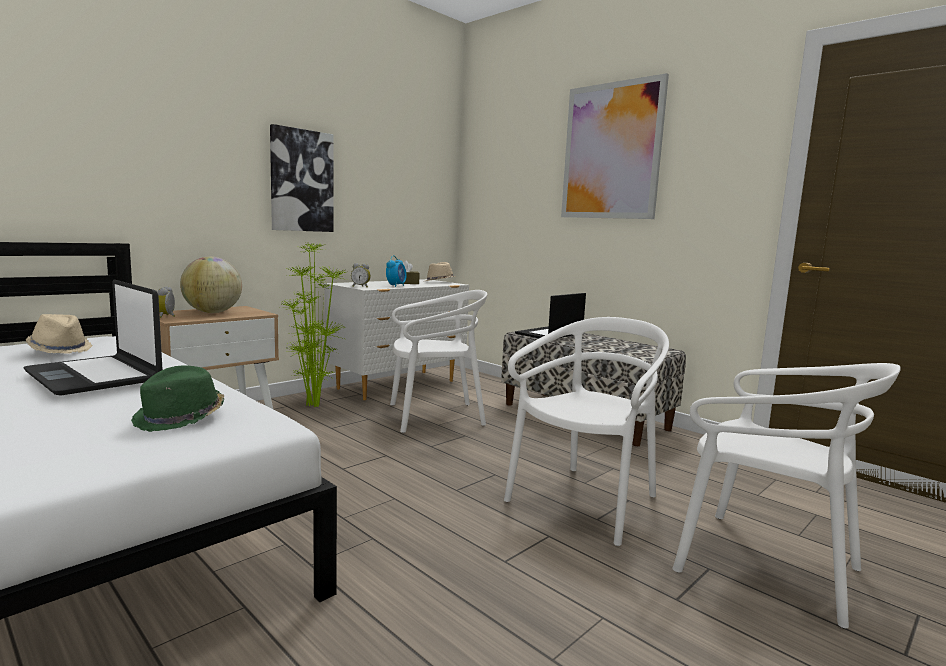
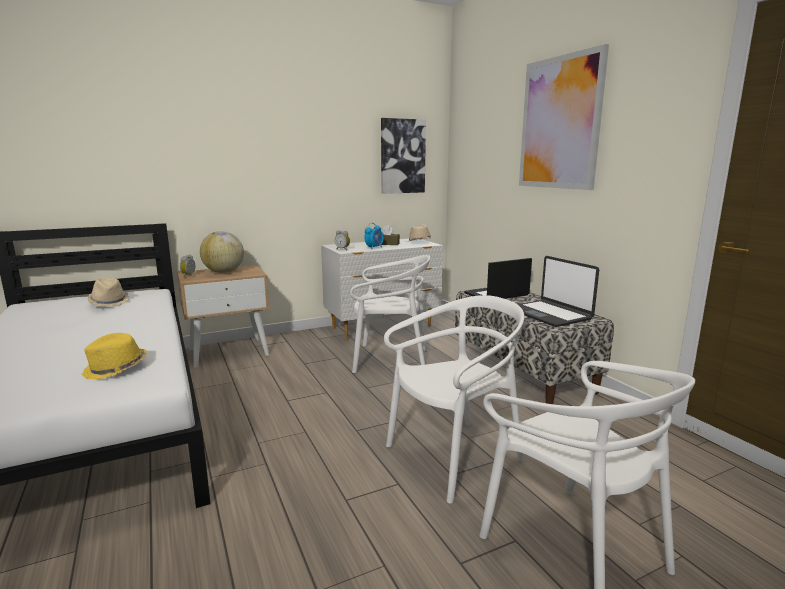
camera: 20 degrees right, 5 degrees up
laptop [23,279,163,396] -> laptop moved to [518,256,599,327]
green hat [131,365,224,432] -> yellow hat [81,333,147,379]
picture [270,124,334,232] -> picture moved to [381,118,426,194]
potted plant [280,243,347,407] -> none

